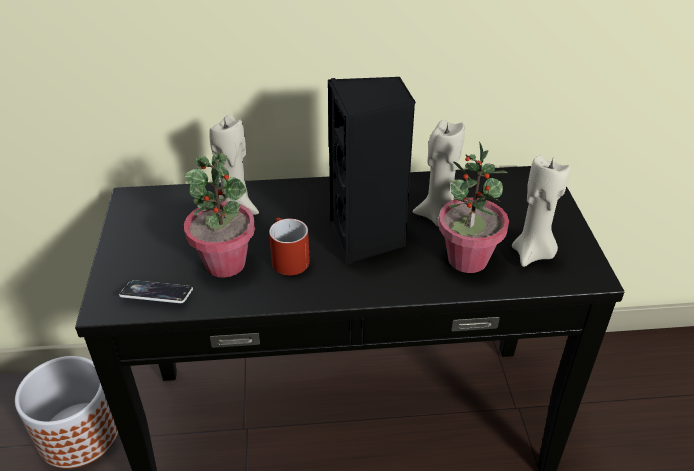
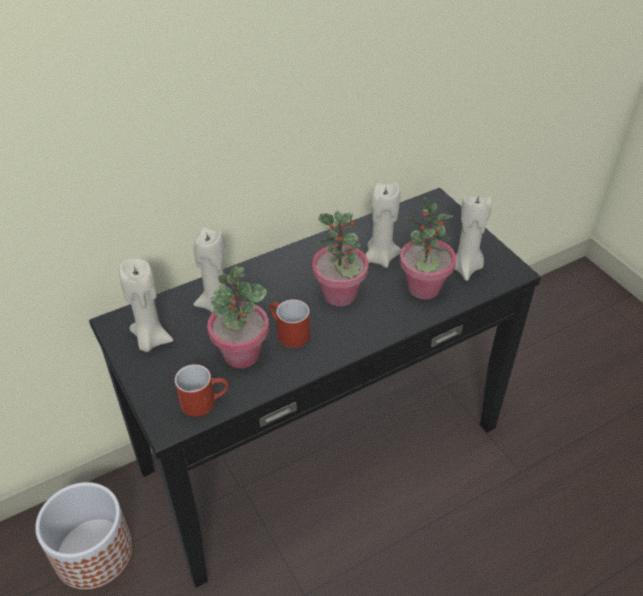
camera: 25 degrees left, 5 degrees up
phone [119,280,193,303] -> red mug [175,364,229,417]
black speaker [328,77,416,264] -> potted plant [312,211,369,306]
none -> beige candle [119,259,173,352]

